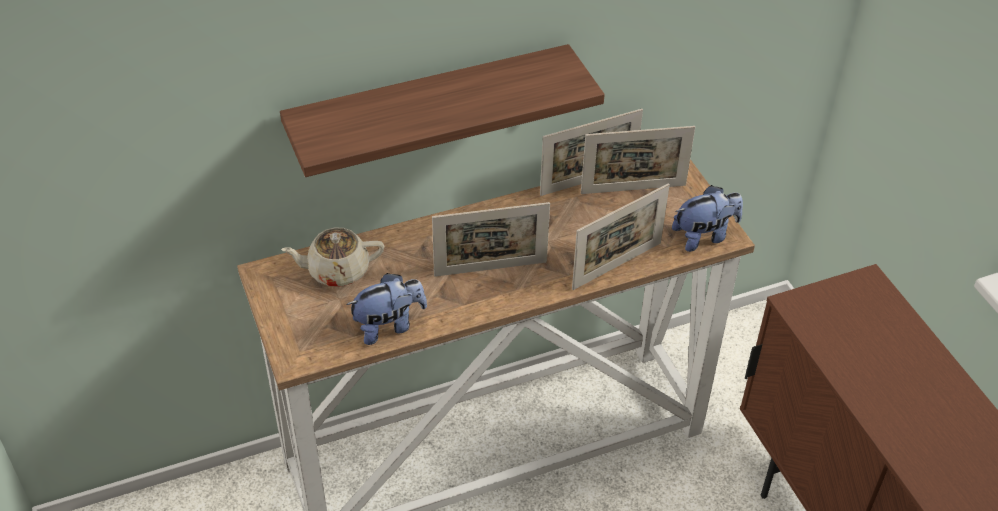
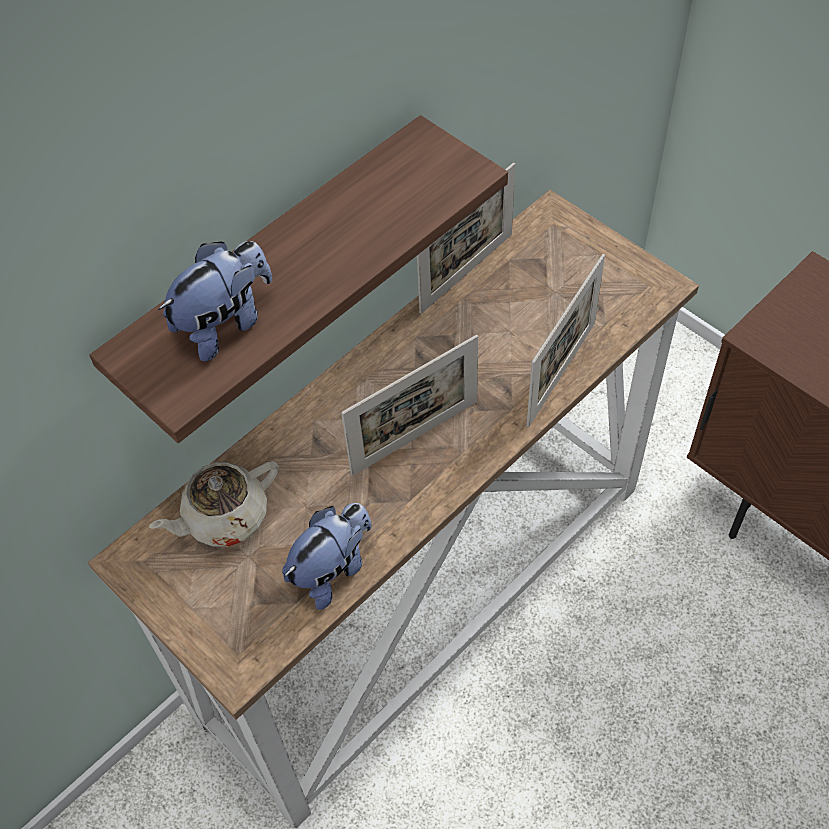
camera: 20 degrees left, 10 degrees up
picture frame [581,126,695,194] -> none
plush toy [672,185,743,252] -> plush toy moved to [158,241,272,361]

